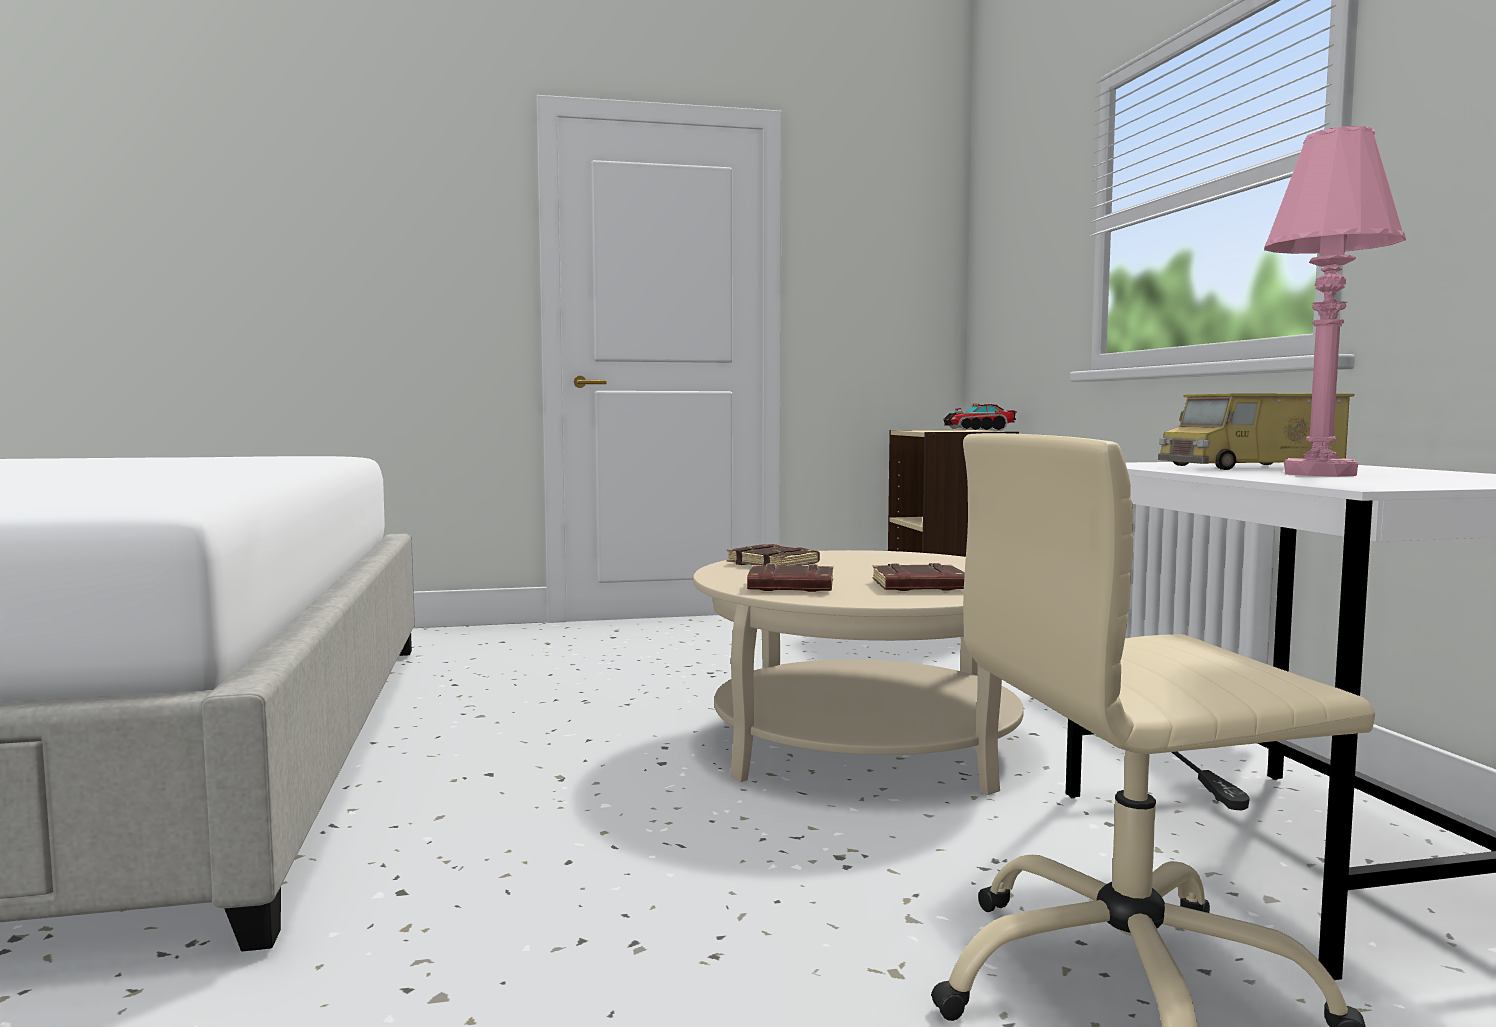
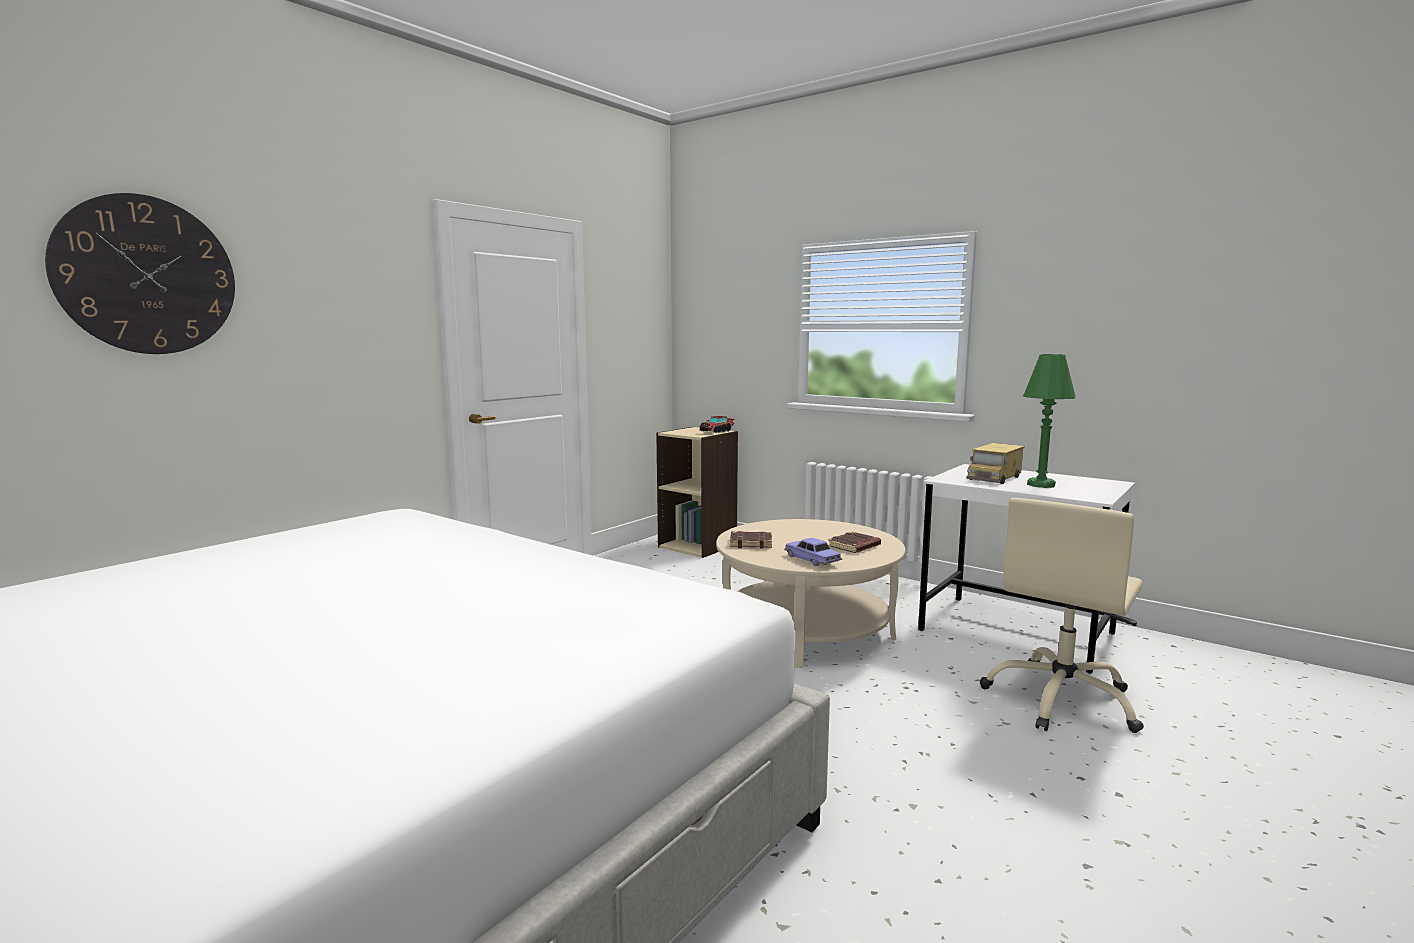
camera: 40 degrees left, 5 degrees up
brown book [747,563,833,592] -> toy car [784,538,842,566]
pink table lamp [1264,126,1406,476] -> green table lamp [1023,354,1076,488]
none -> wall clock [45,193,235,354]

